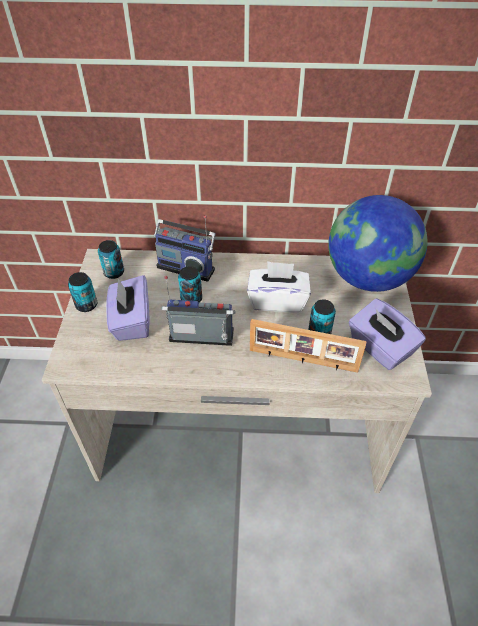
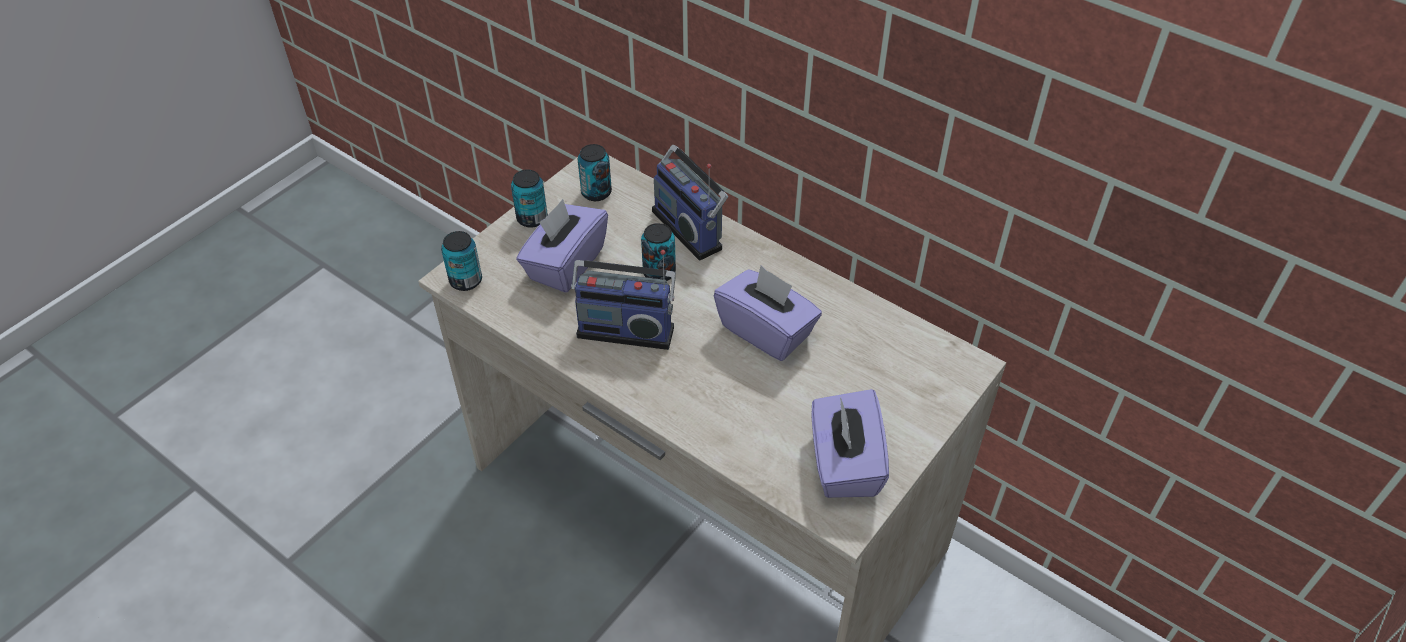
camera: 35 degrees right, 0 degrees up
radio [162,276,235,346] -> radio turned 150 degrees clockwise [571,250,676,350]
white tissue box [247,261,311,313] -> purple tissue box [714,266,822,361]
picture frame [250,319,367,373] -> none
can [308,299,336,334] -> can moved to [441,231,482,291]
globe [328,195,428,292] -> none

